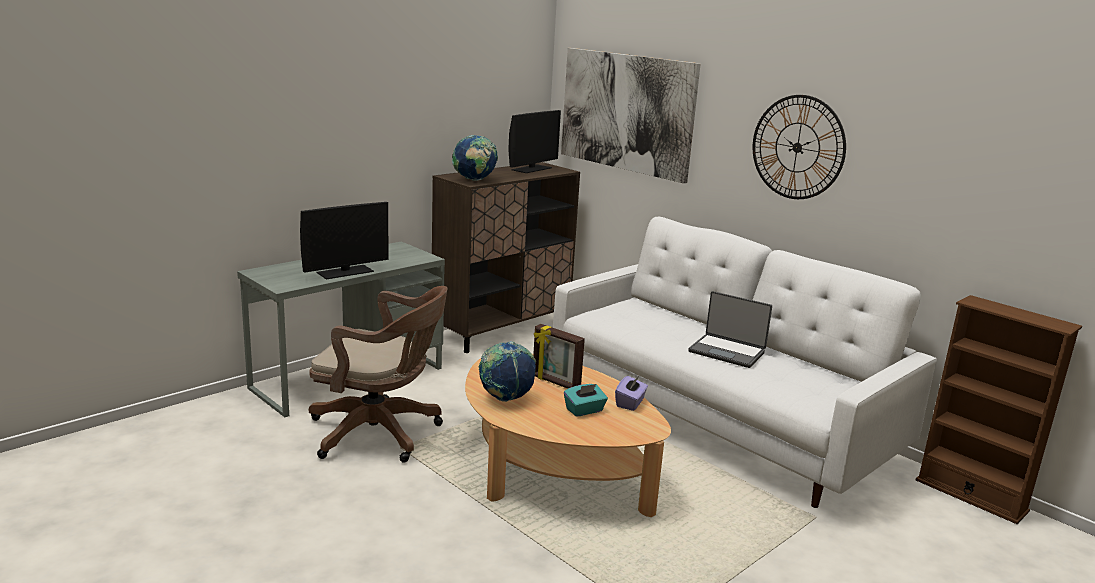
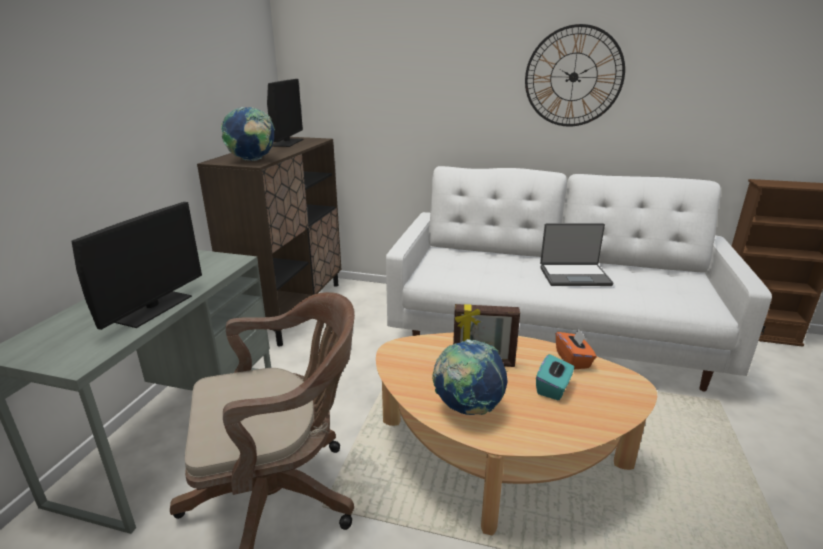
camera: 30 degrees left, 5 degrees up
picture [561,48,701,183] -> none
purple tissue box [615,375,648,411] -> orange tissue box [556,328,596,369]

